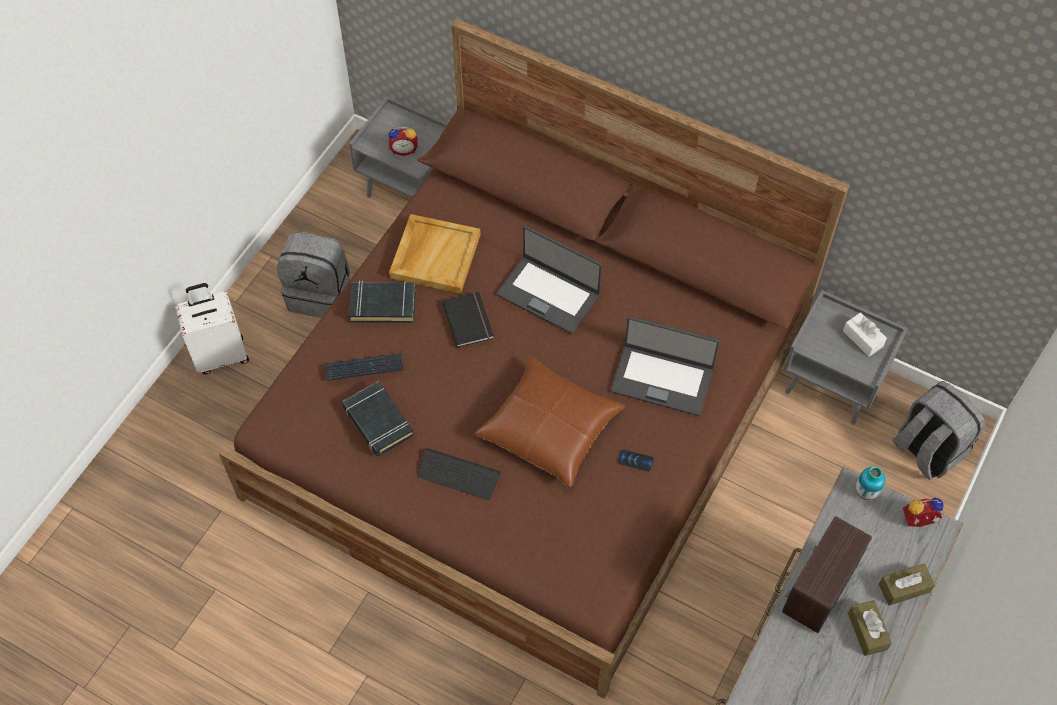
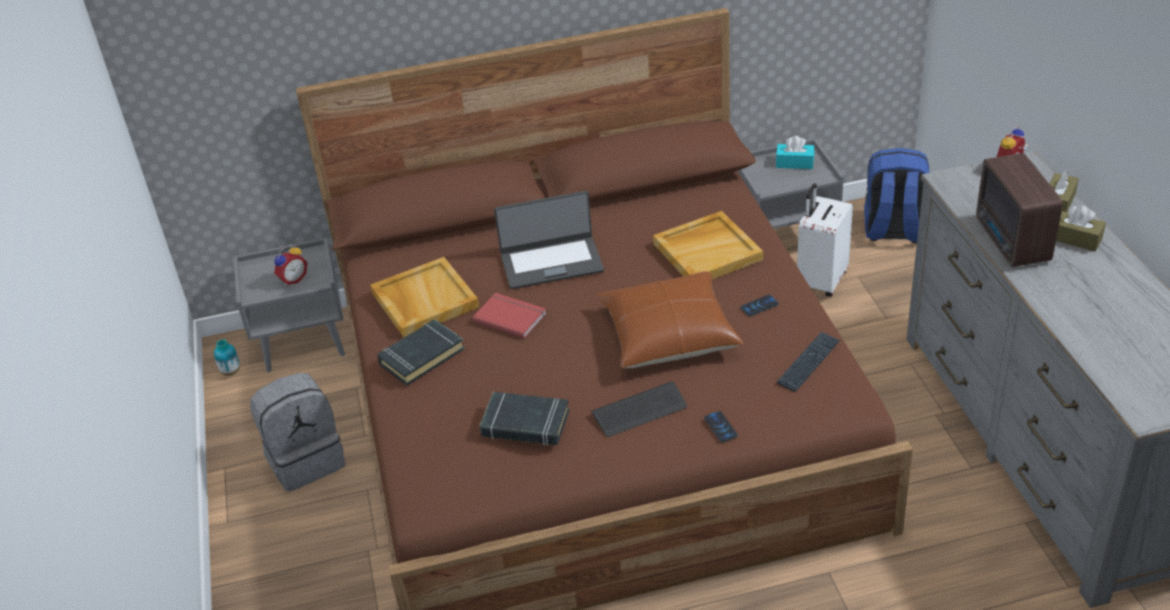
camera: 40 degrees left, 20 degrees down
white suitcase [175,283,249,374] -> white suitcase moved to [797,184,853,297]
keyboard [325,353,403,381] -> keyboard moved to [777,332,840,392]
black book [442,292,494,348] -> red book [472,293,547,339]
laptop [610,316,719,416] -> beige tray [653,211,763,279]
white tissue box [843,312,887,357] -> turquoise tissue box [776,136,814,169]
vase [856,466,885,500] -> vase moved to [214,339,240,376]
grey backpack [893,381,985,480] -> blue backpack [864,148,929,243]
none -> phone [704,411,738,442]

